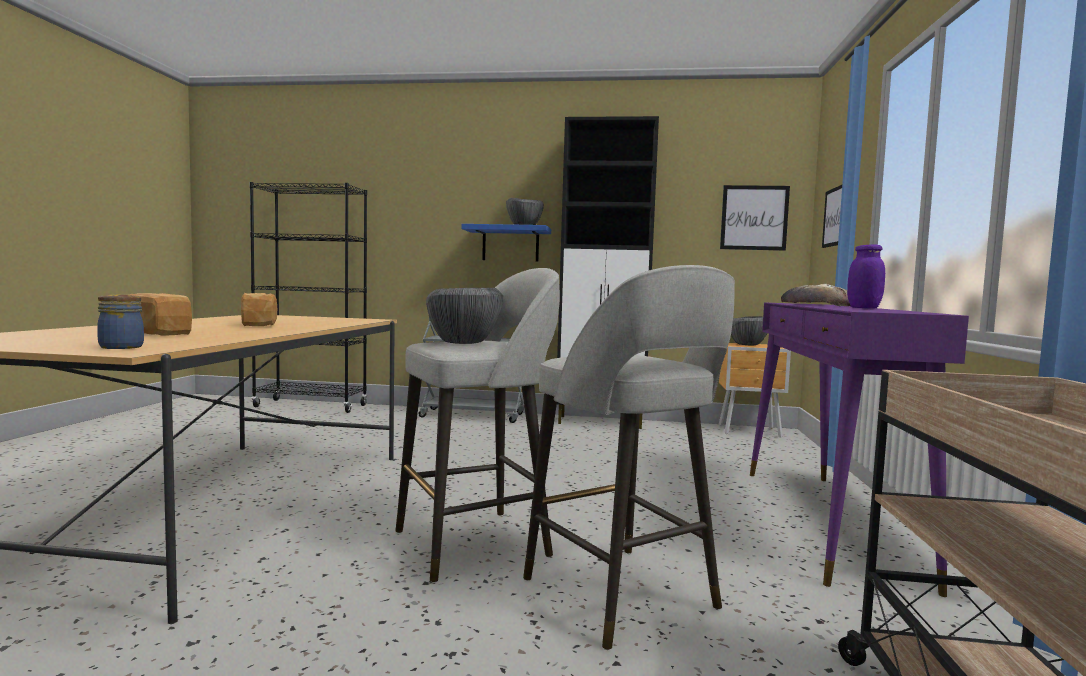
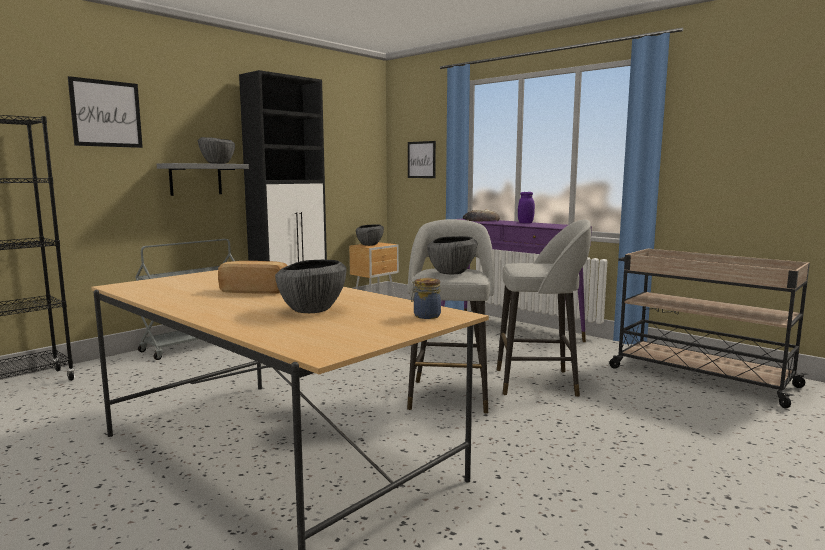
camera: 55 degrees left, 5 degrees up
bread [129,293,192,336] -> bowl [275,260,347,313]
blue shelf [461,224,551,262] -> grey shelf [157,163,249,196]
picture [720,185,790,251] -> picture moved to [68,76,143,148]

